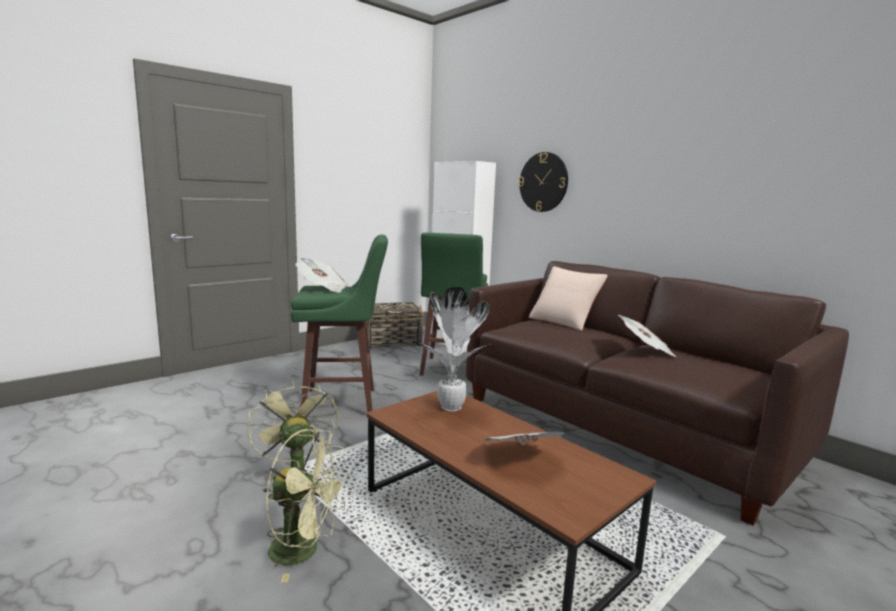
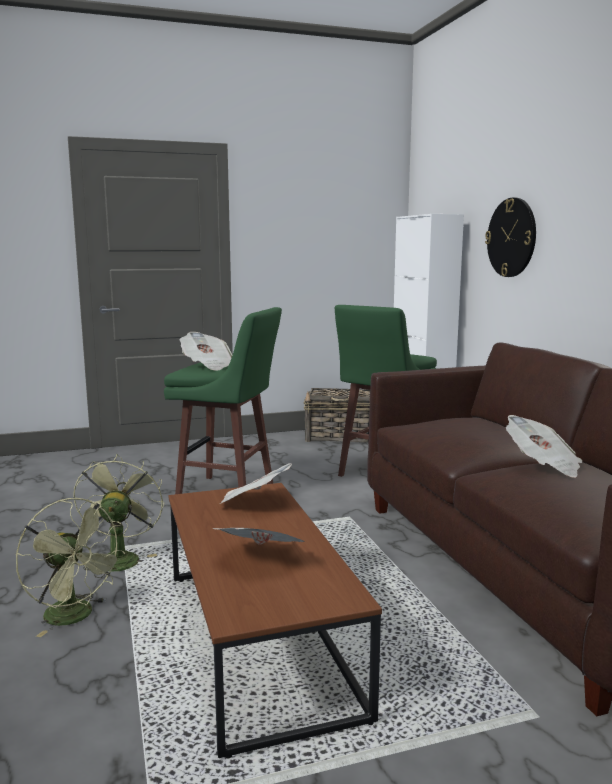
camera: 25 degrees right, 0 degrees up
potted plant [412,287,490,412] -> newspaper [220,463,292,504]
beige pillow [529,266,608,331] -> none

